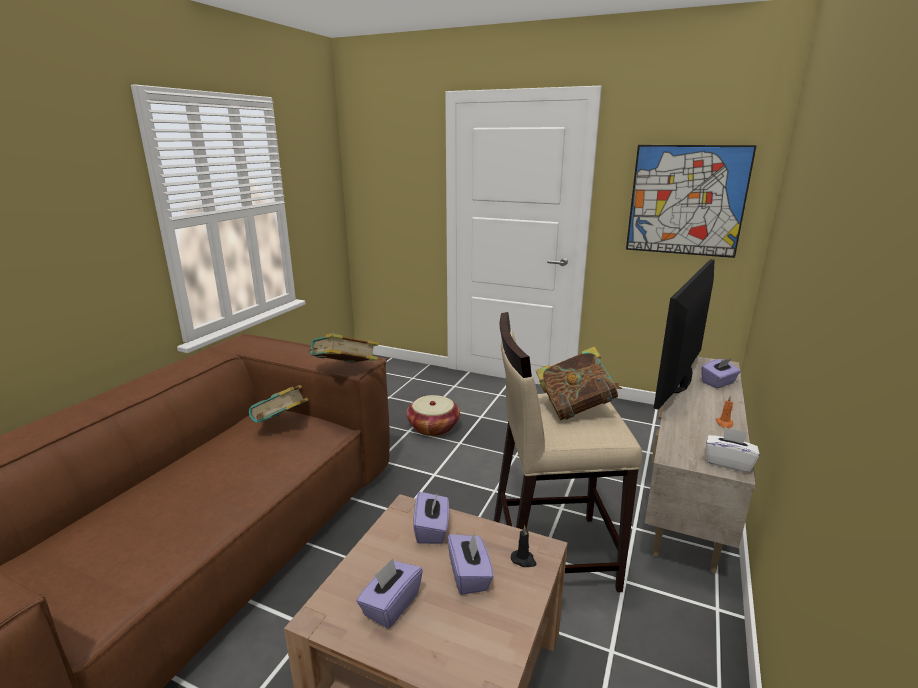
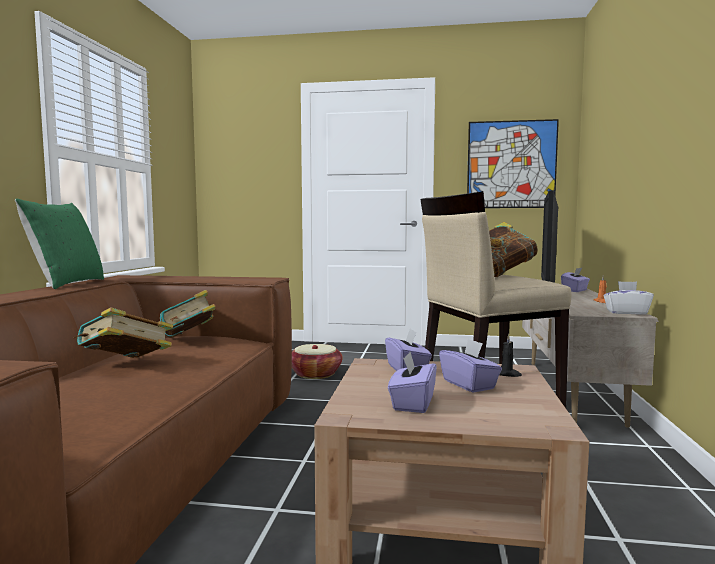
camera: 15 degrees left, 15 degrees down
book [308,333,379,363] -> book moved to [73,307,173,358]
none -> green pillow [15,199,104,289]

